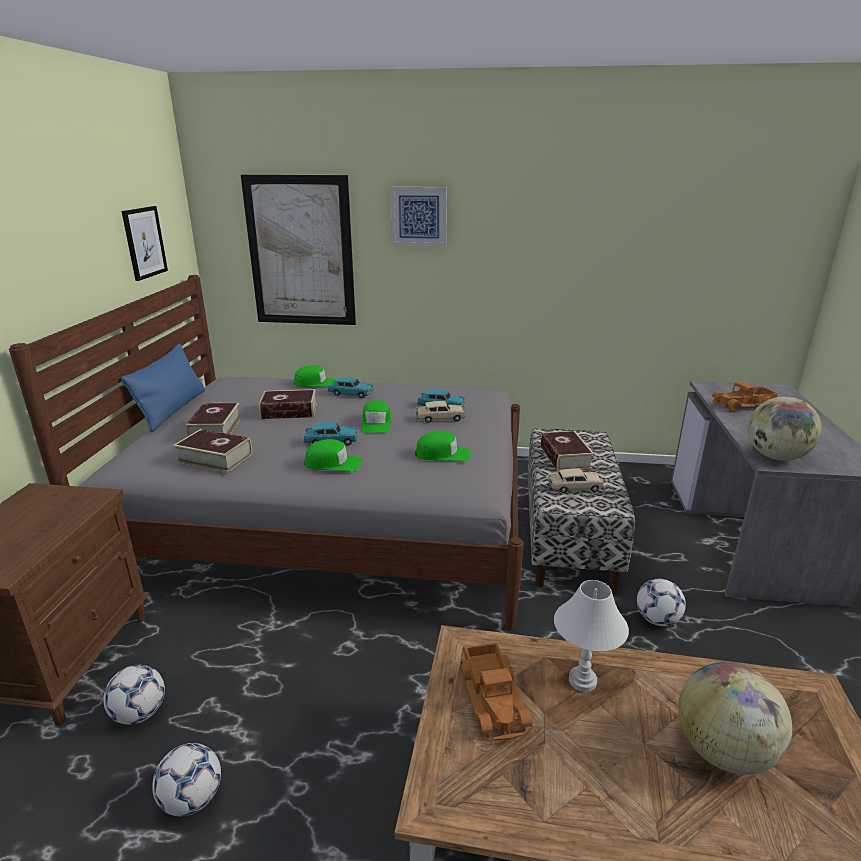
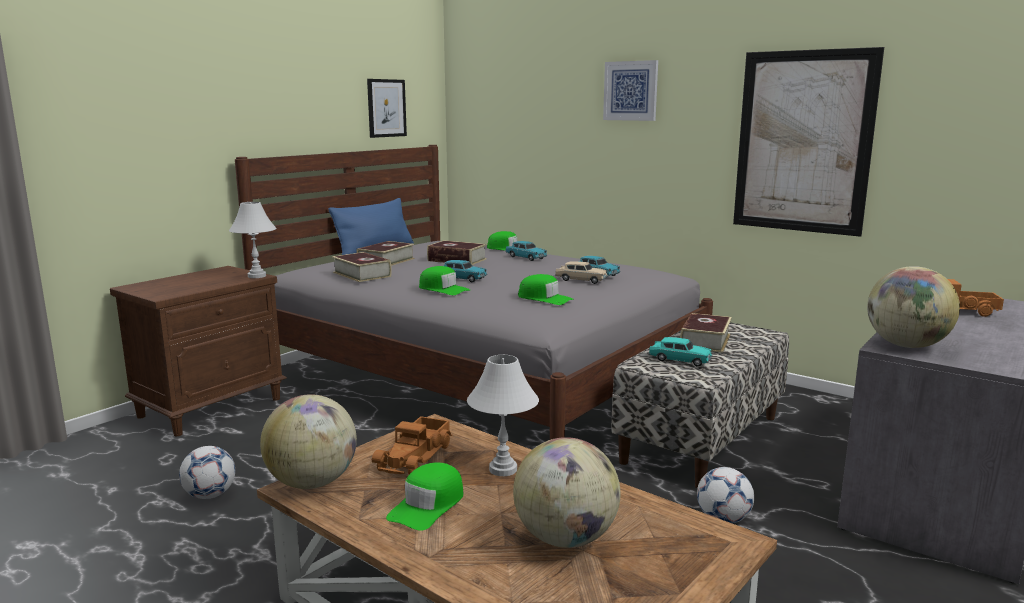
camera: 30 degrees right, 10 degrees down
football [103,665,165,725] -> none
picture [241,175,356,325] -> picture moved to [733,47,884,237]
green cap [361,400,391,433] -> green cap moved to [386,462,463,531]
beige toy car [547,469,604,493] -> turquoise toy car [648,337,713,367]
none -> white table lamp [229,202,276,278]
none -> globe [260,394,357,489]

